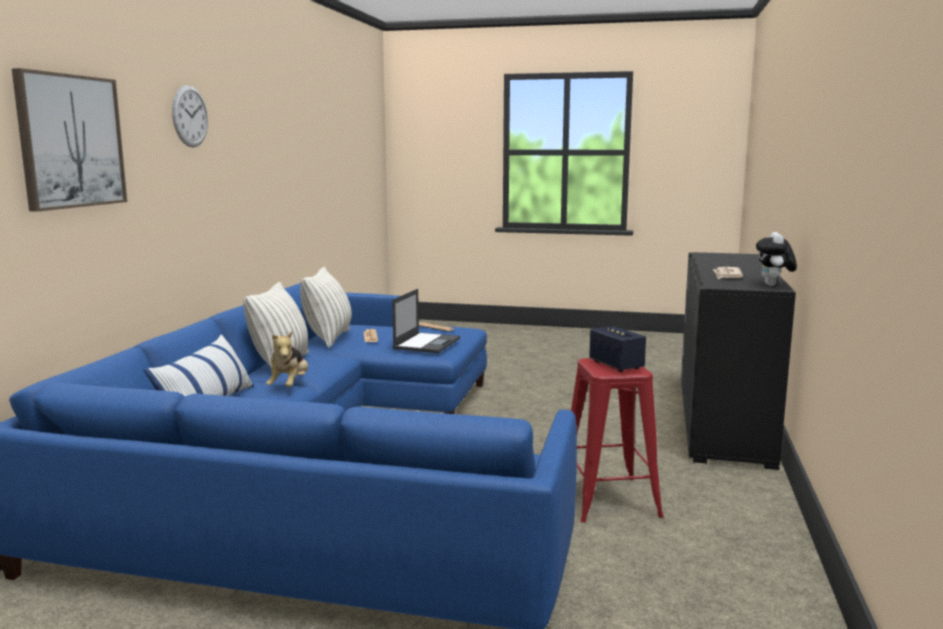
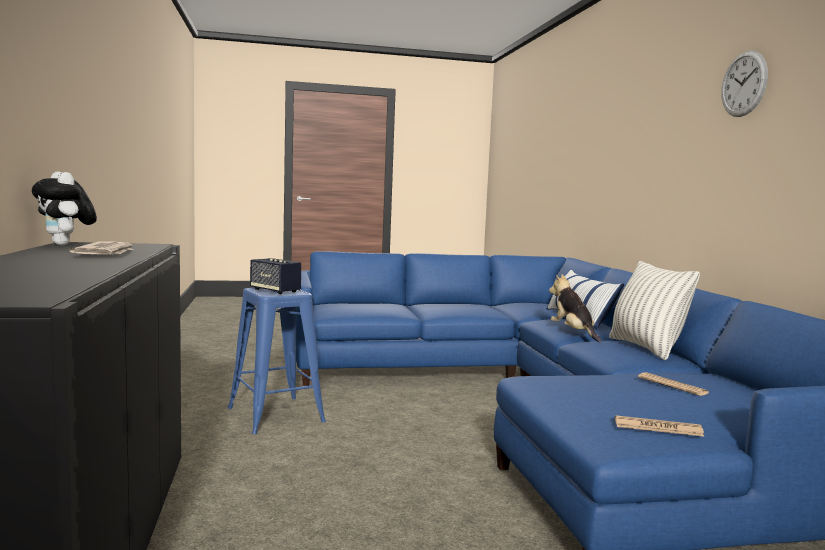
camera: 155 degrees right, 5 degrees down
picture [12,68,127,212] -> none
pillow [300,267,352,348] -> none
laptop [392,289,460,353] -> none
red stool [571,358,664,523] -> blue stool [228,288,326,434]
plush toy [756,232,797,286] -> plush toy turned 150 degrees clockwise [32,171,97,245]

